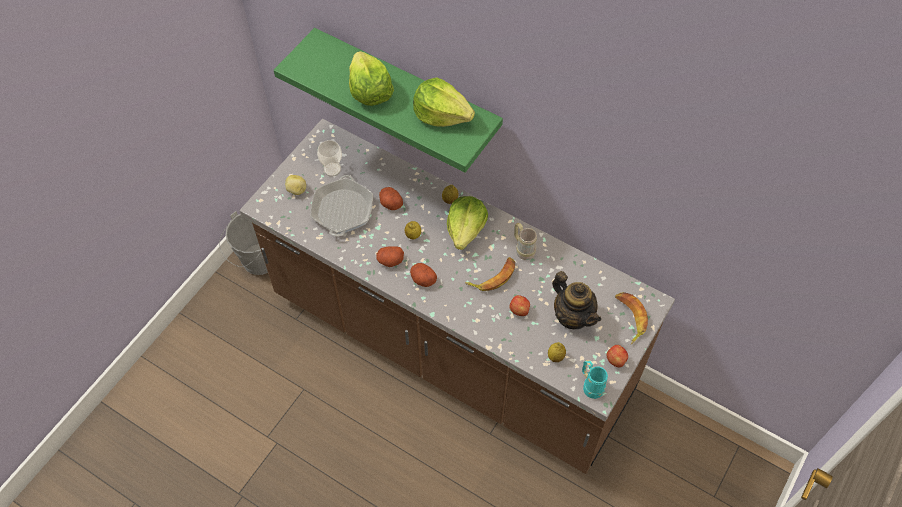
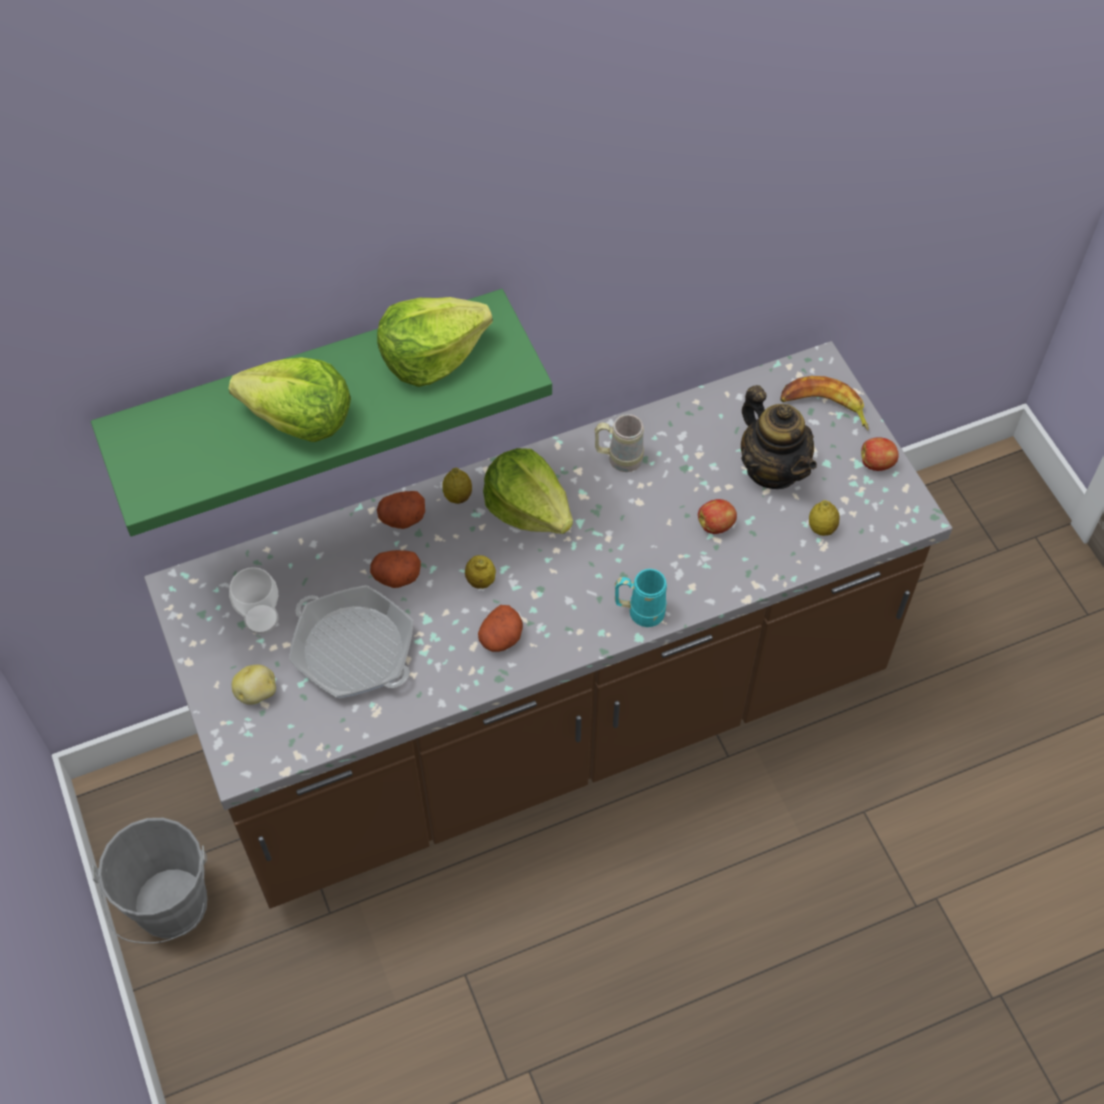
camera: 55 degrees left, 0 degrees up
potato [410,263,437,287] -> potato moved to [377,491,425,529]
banana [465,257,515,291] -> none
teapot [552,271,601,329] -> teapot turned 60 degrees clockwise [741,385,817,489]
turquoise mug [582,360,608,399] -> turquoise mug moved to [615,569,667,627]

